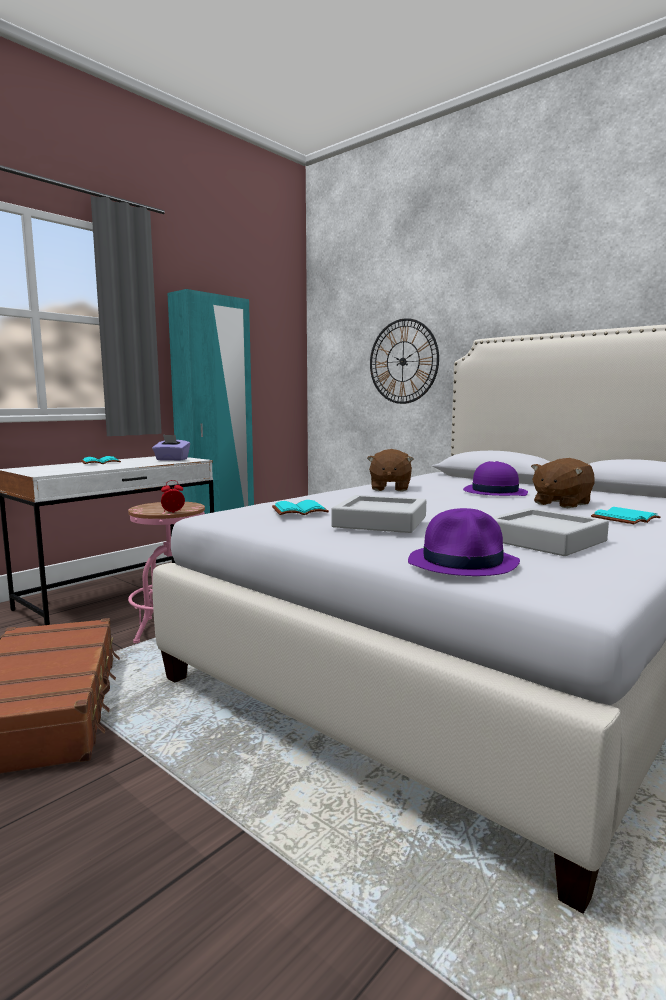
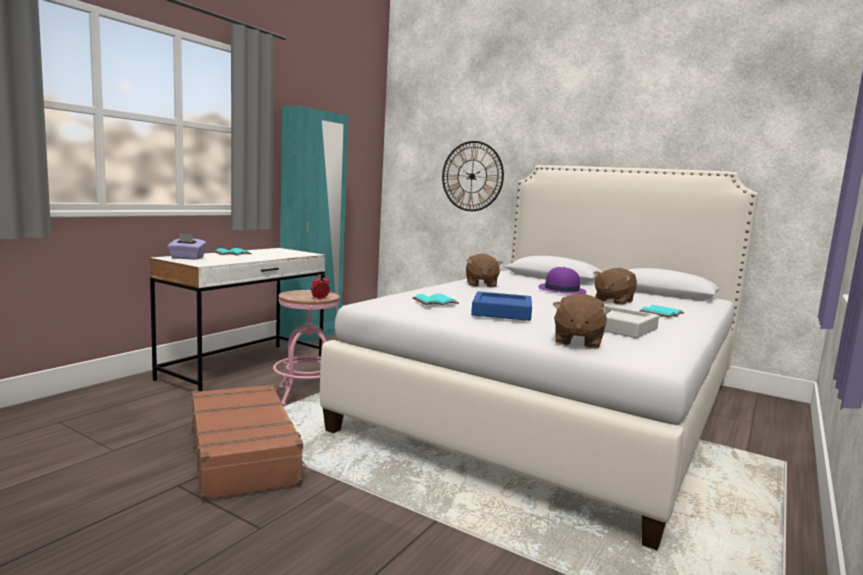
camera: 10 degrees left, 0 degrees up
purple tissue box [152,435,190,461] -> purple tissue box moved to [167,233,207,260]
grey tray [332,495,426,533] -> blue tray [471,291,532,321]
purple hat [408,508,520,576] -> brown plush toy [552,294,611,349]

